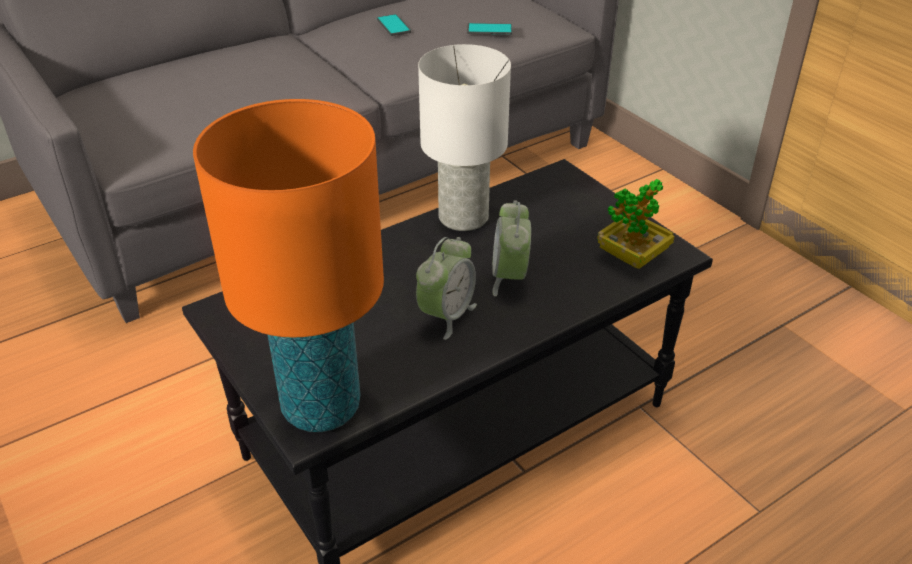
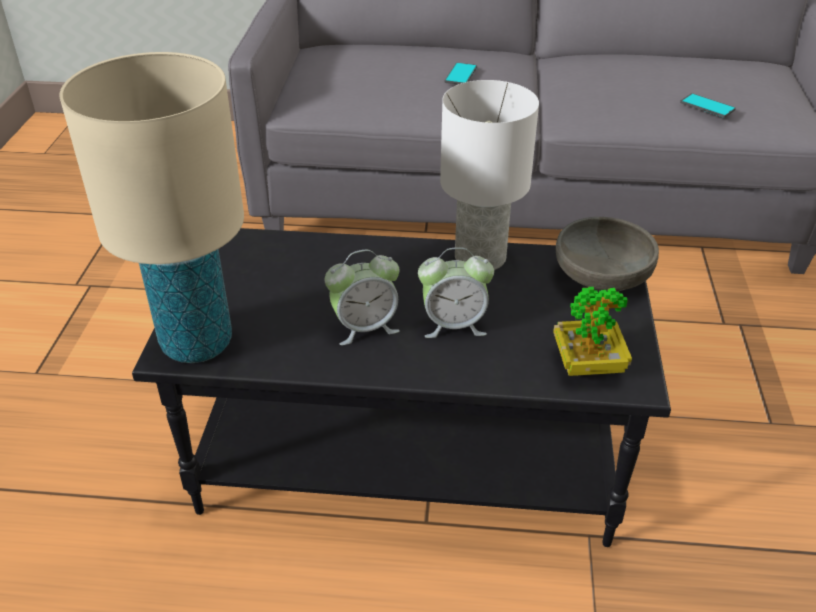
camera: 40 degrees right, 0 degrees up
orange table lamp [193,99,384,432] -> beige table lamp [60,52,244,363]
phone [377,14,411,36] -> phone moved to [445,63,477,85]
alarm clock [492,200,531,296] -> alarm clock turned 135 degrees counterclockwise [418,247,494,338]
none -> grey bowl [556,217,659,291]

